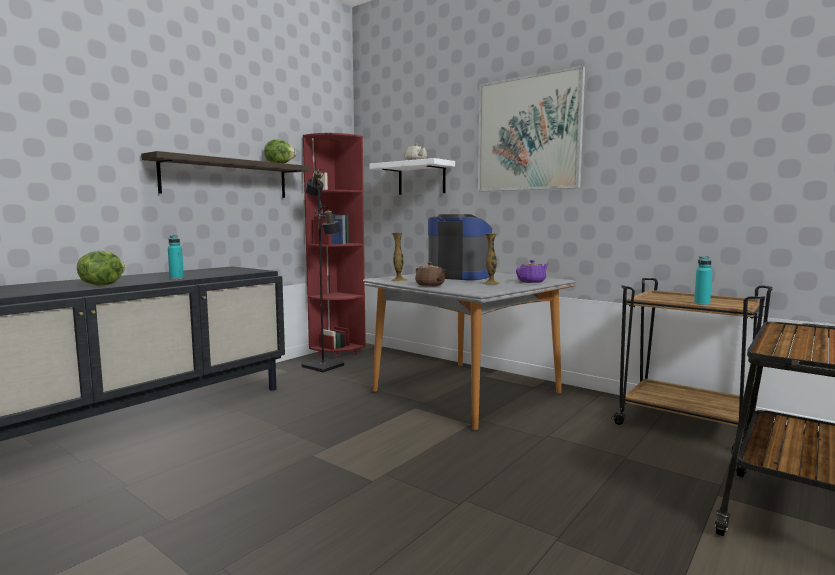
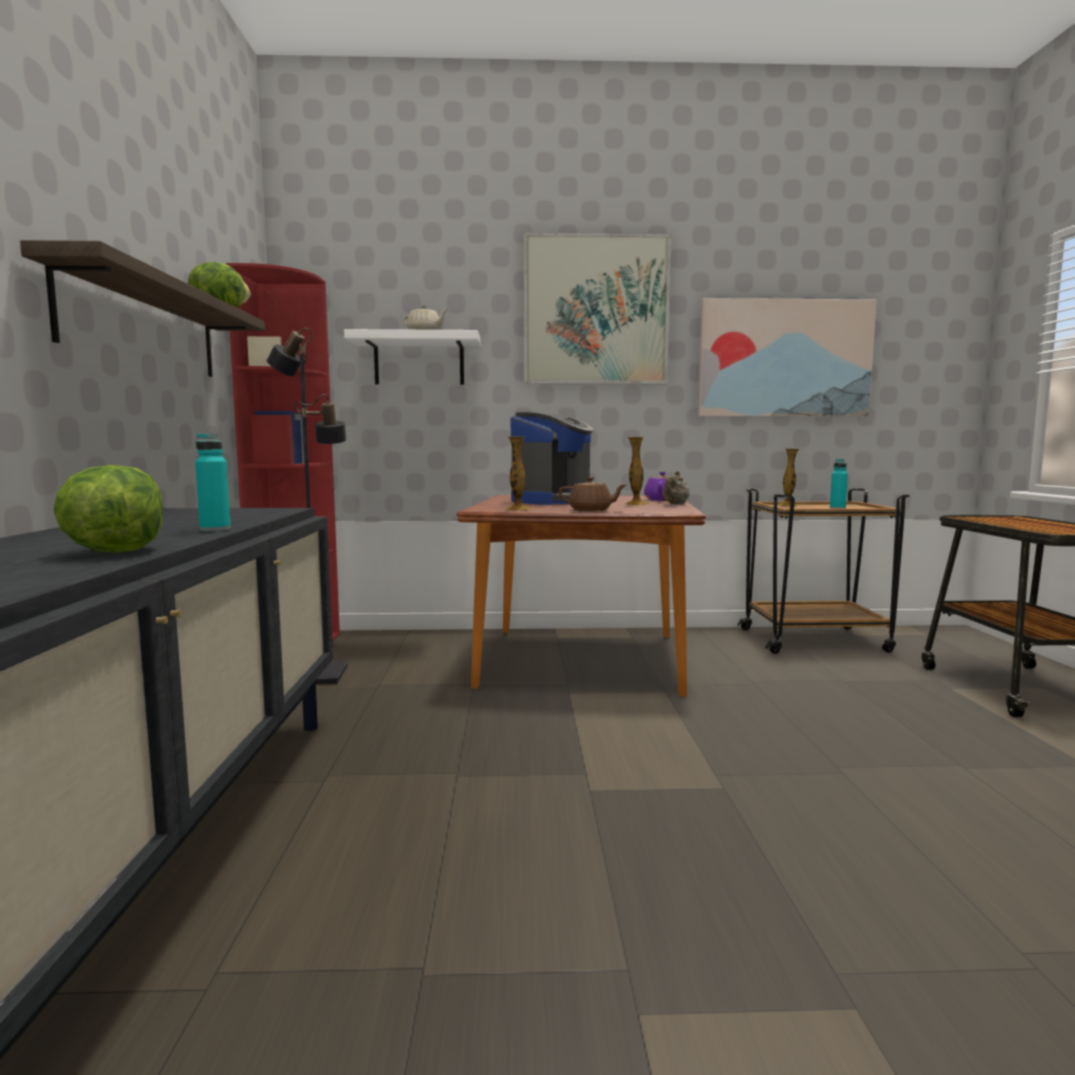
camera: 40 degrees left, 0 degrees up
grey dining table [363,272,575,430] -> brown dining table [456,495,706,697]
coffee machine [428,214,492,280] -> coffee machine turned 135 degrees clockwise [511,412,593,505]
none -> beige teapot [663,471,690,504]
none -> picture [698,298,877,417]
none -> vase [777,449,799,507]

